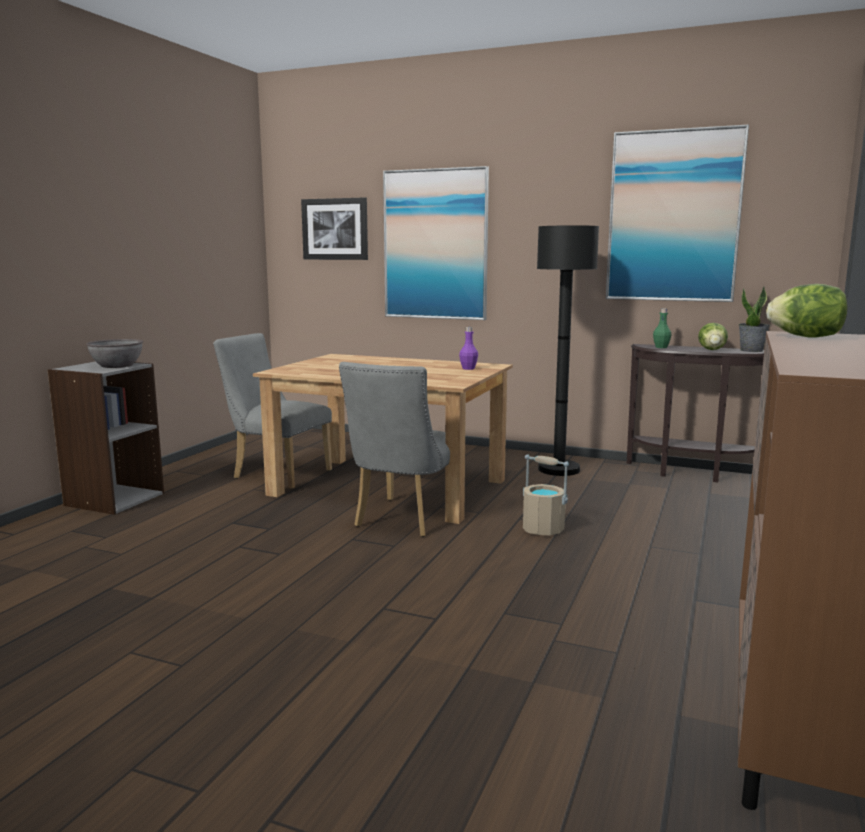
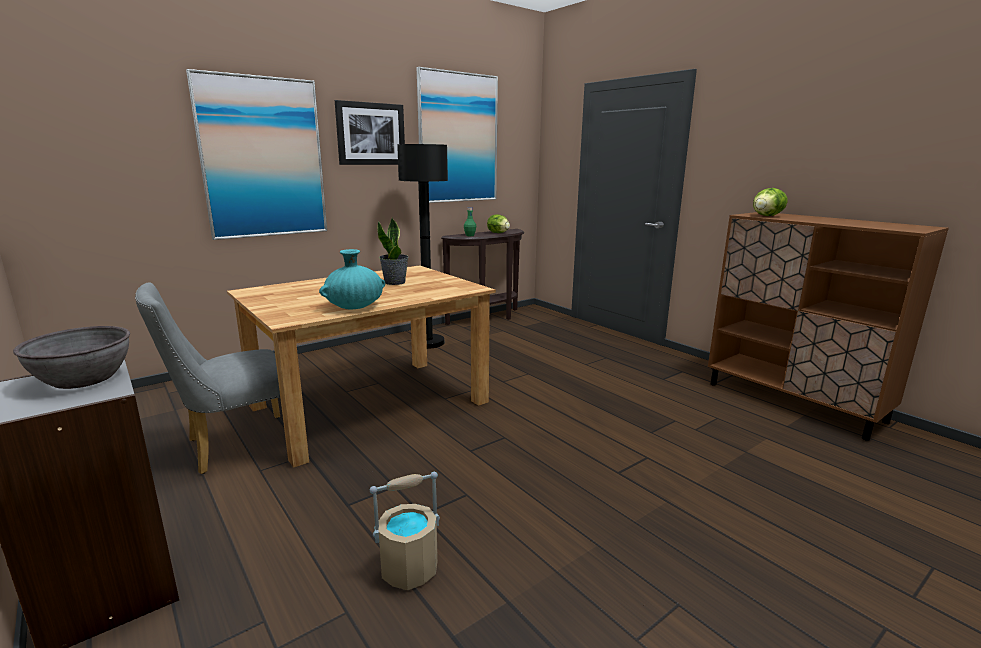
camera: 60 degrees left, 5 degrees up
picture [301,197,368,260] -> picture moved to [335,100,405,165]
grey chair [339,362,450,537] -> none
purple bottle [459,327,478,370] -> none
beige bucket [523,454,569,536] -> beige bucket moved to [370,472,440,590]
potted plant [739,287,770,352] -> potted plant moved to [377,217,409,285]
none -> turquoise vase [319,249,385,310]

